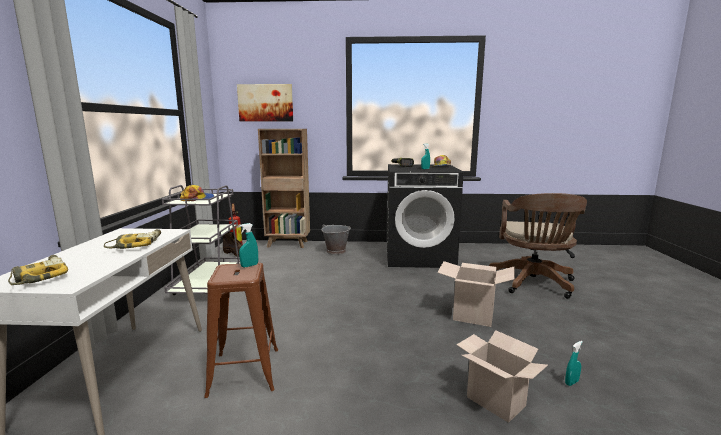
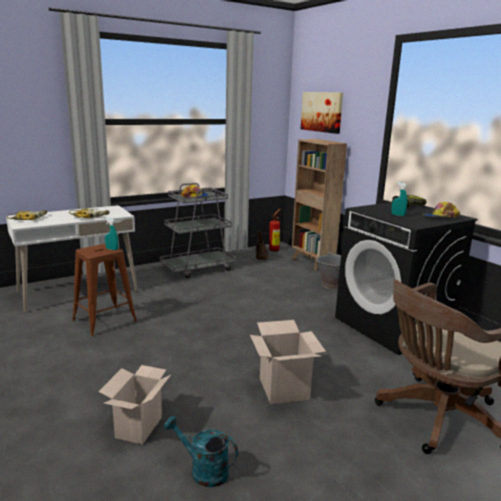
camera: 55 degrees right, 5 degrees up
turquoise spray bottle [565,341,583,386] -> turquoise watering can [164,415,238,487]

